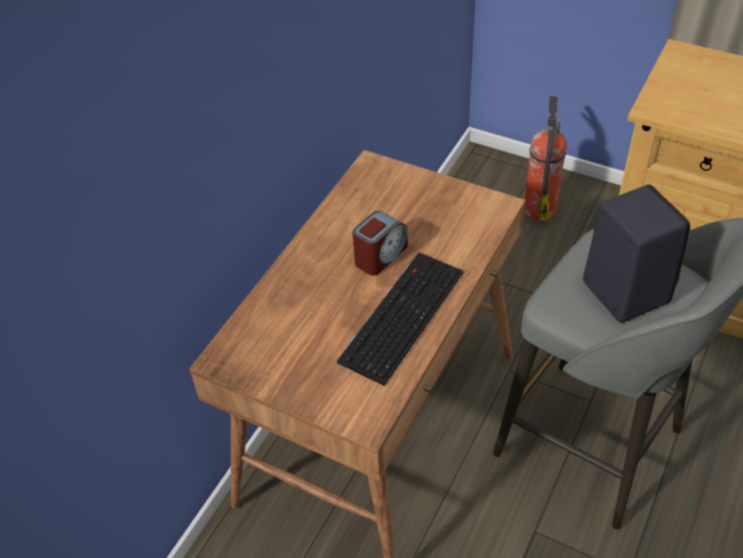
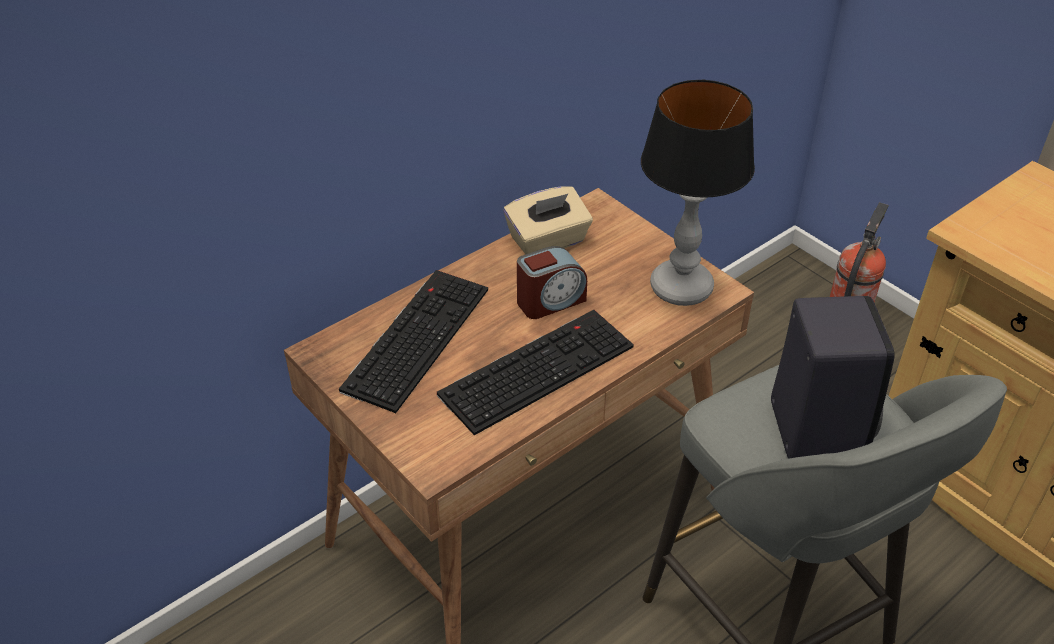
camera: 20 degrees right, 5 degrees down
none -> keyboard [339,270,488,413]
none -> beige tissue box [504,186,593,254]
none -> table lamp [641,80,755,306]

